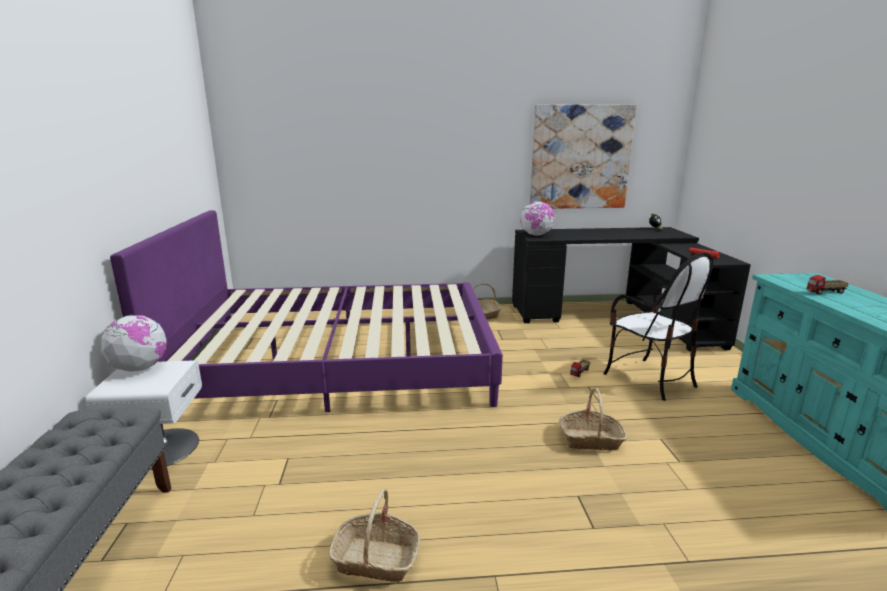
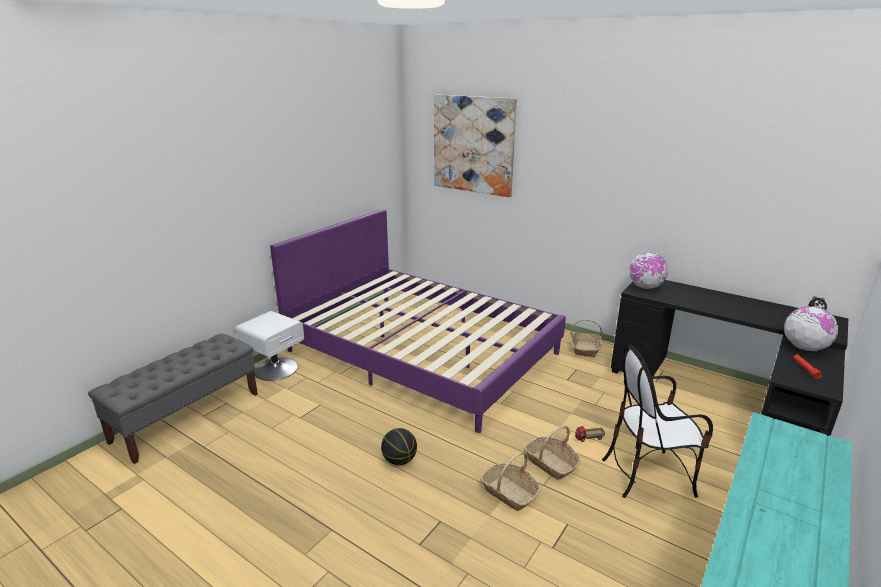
camera: 40 degrees right, 5 degrees up
globe [101,315,167,372] -> globe moved to [784,306,838,351]
basket [329,489,420,582] -> basket moved to [524,425,580,480]
picture [530,104,636,209] -> picture moved to [434,94,517,197]
chair [603,252,713,401] -> chair turned 75 degrees clockwise [602,345,713,498]
toy truck [807,275,849,295] -> none
none -> basketball [381,428,417,465]

